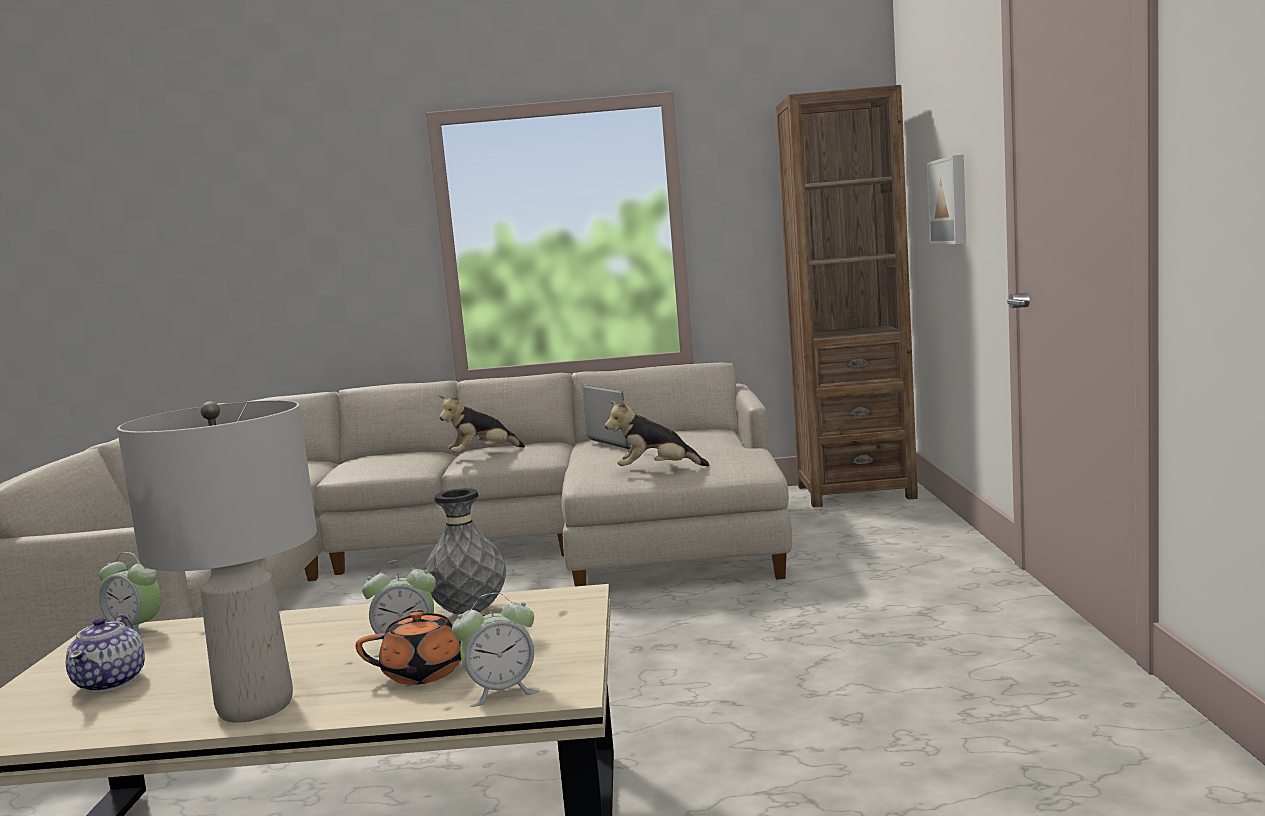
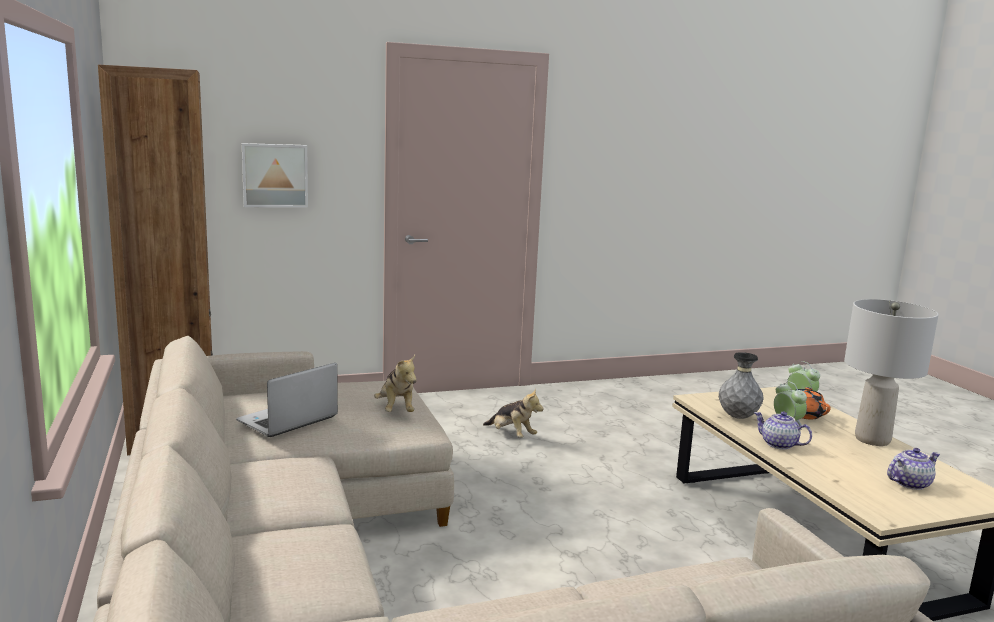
camera: 110 degrees left, 5 degrees up
alarm clock [99,552,161,638] -> none
plush toy [439,393,525,453] -> plush toy moved to [483,388,544,438]
none -> teapot [754,411,812,450]

